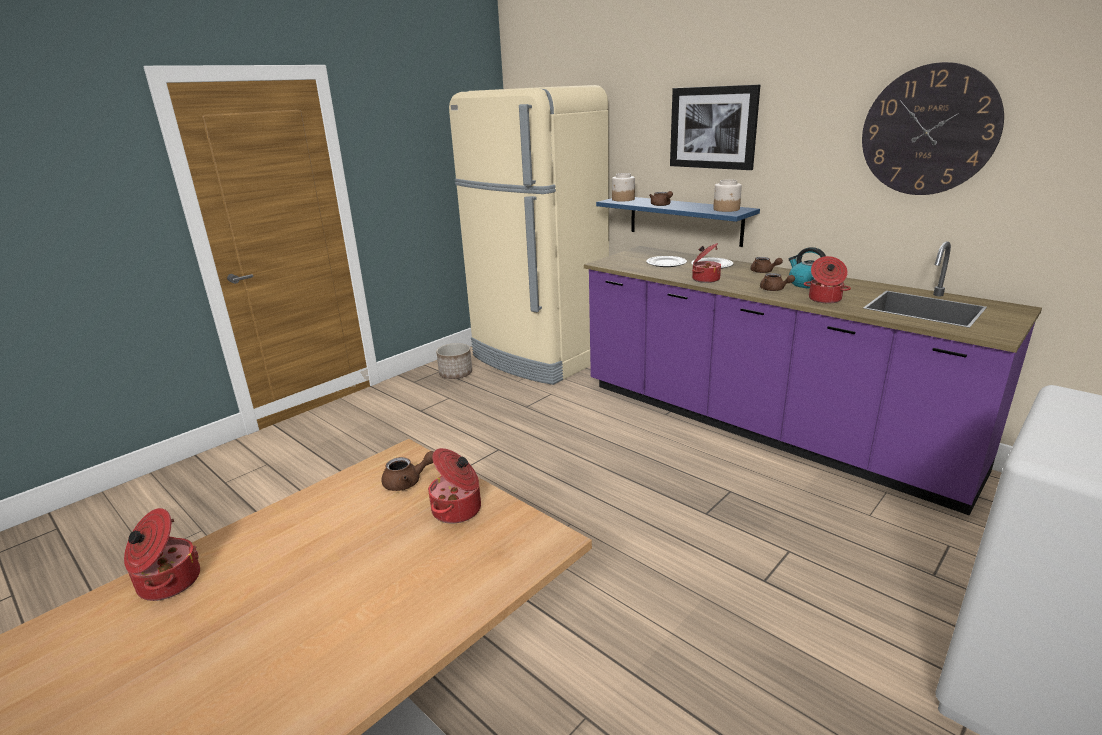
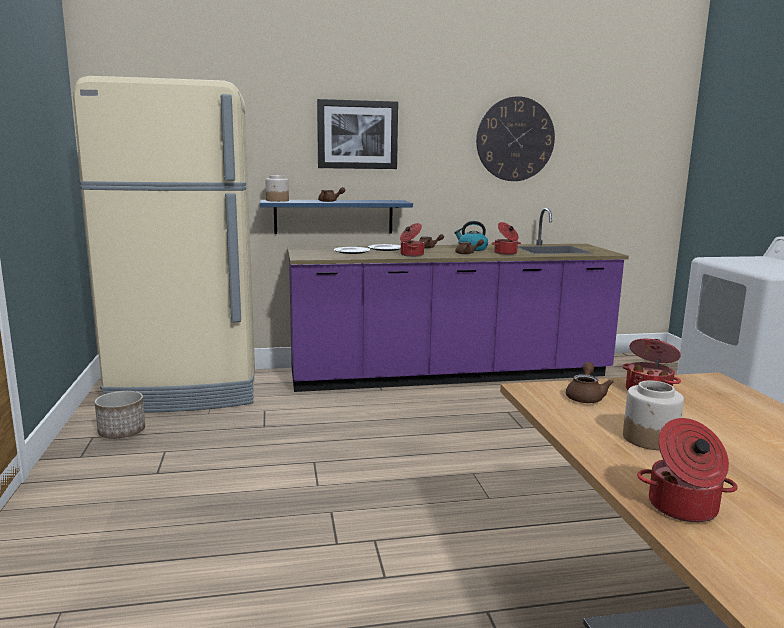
camera: 55 degrees left, 10 degrees down
jar [713,179,742,212] -> jar moved to [623,381,684,450]

